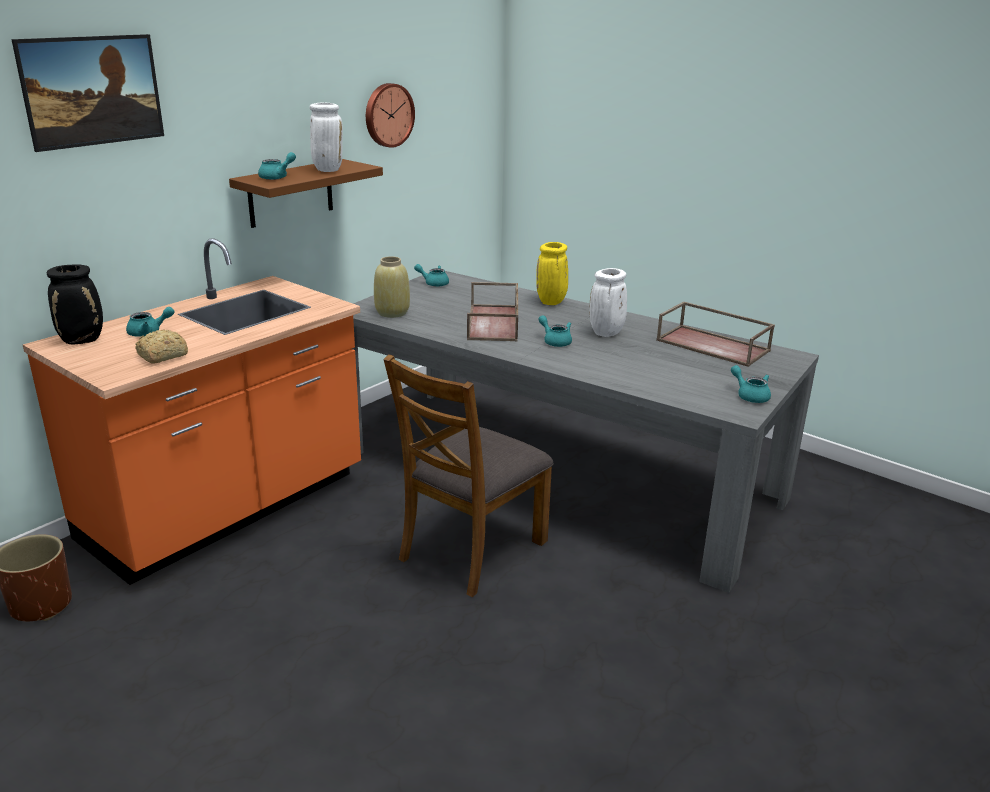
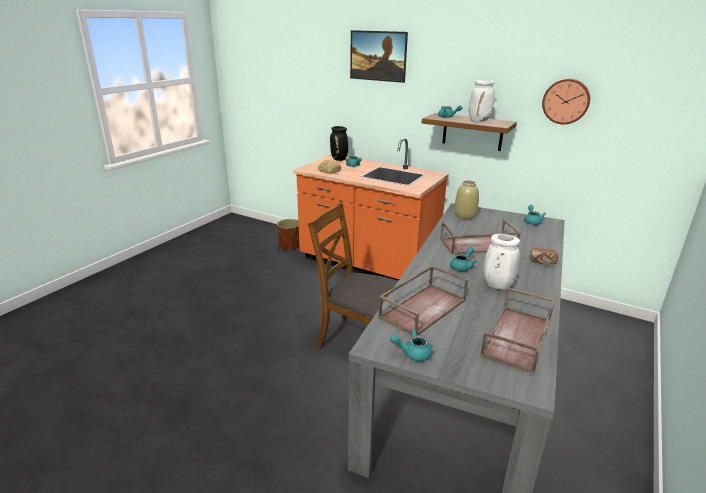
camera: 80 degrees right, 0 degrees up
yellow vase [536,242,568,305] -> bread [530,248,558,264]
turquoise teapot [731,365,771,403] -> turquoise teapot turned 135 degrees counterclockwise [390,329,432,361]
none -> brown tray [378,265,468,335]

